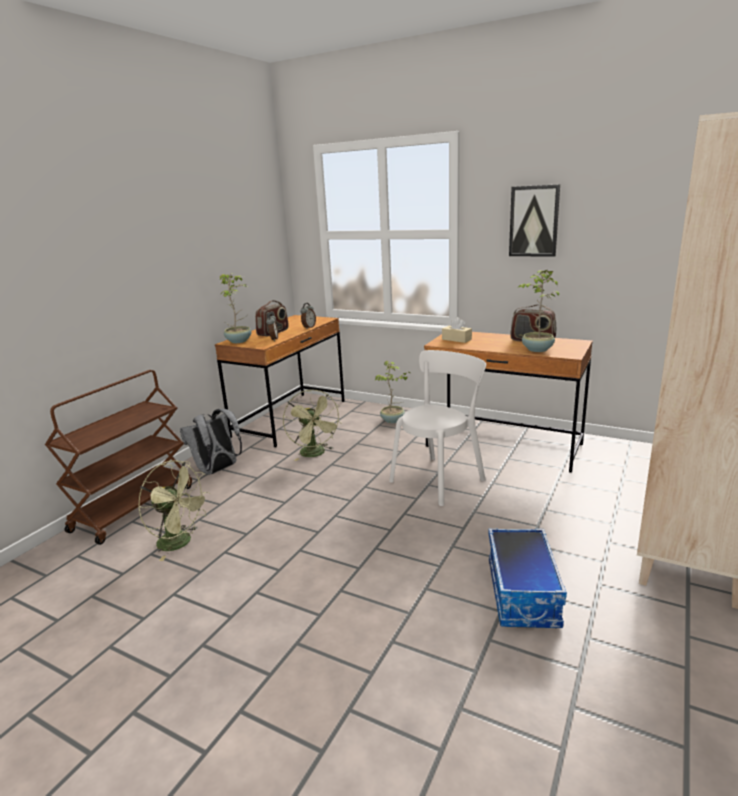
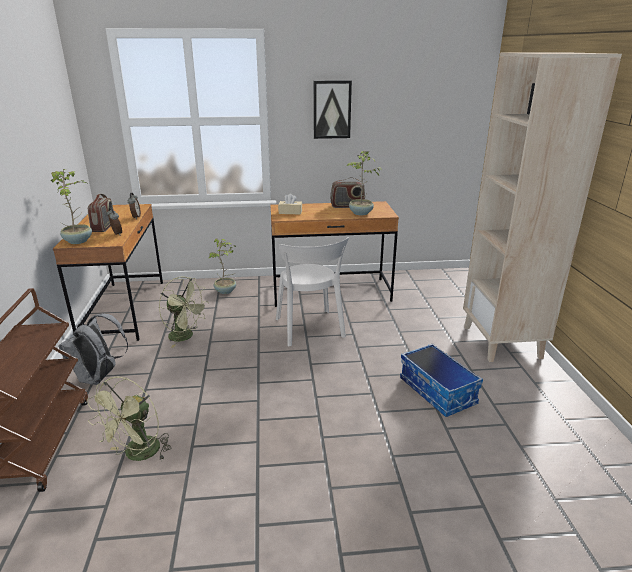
camera: 35 degrees left, 5 degrees up
green fan [138,461,210,561] -> green fan turned 120 degrees clockwise [87,377,171,461]
white chair [389,350,486,506] -> white chair turned 150 degrees clockwise [276,237,349,346]

